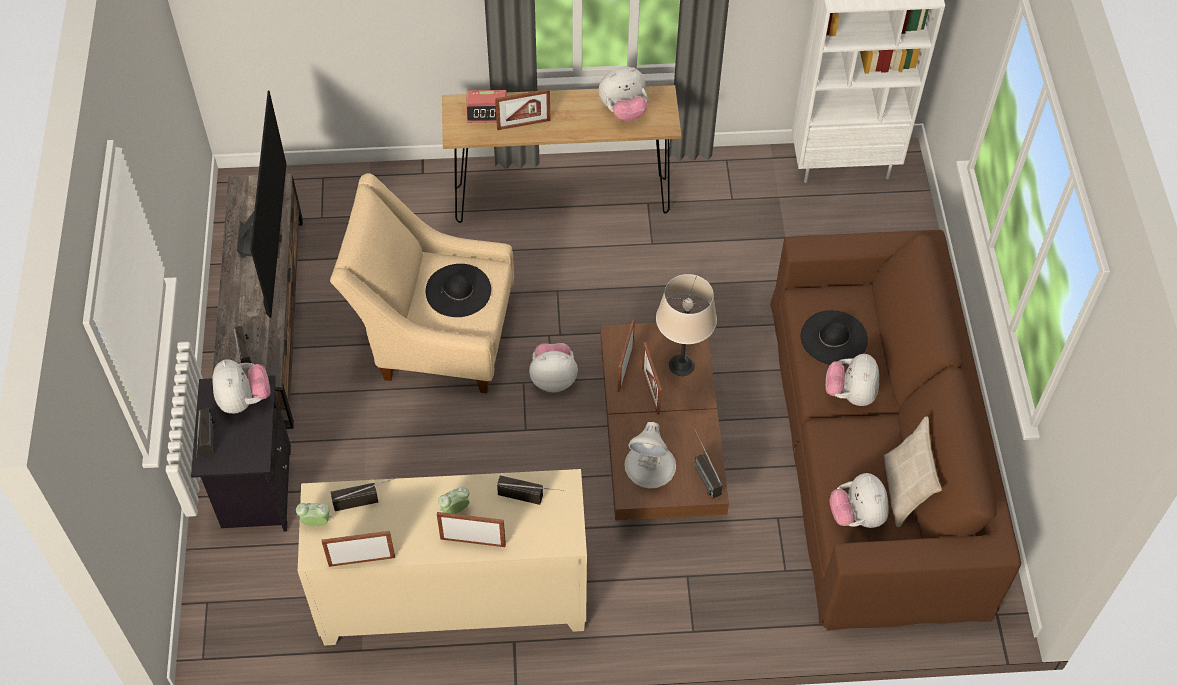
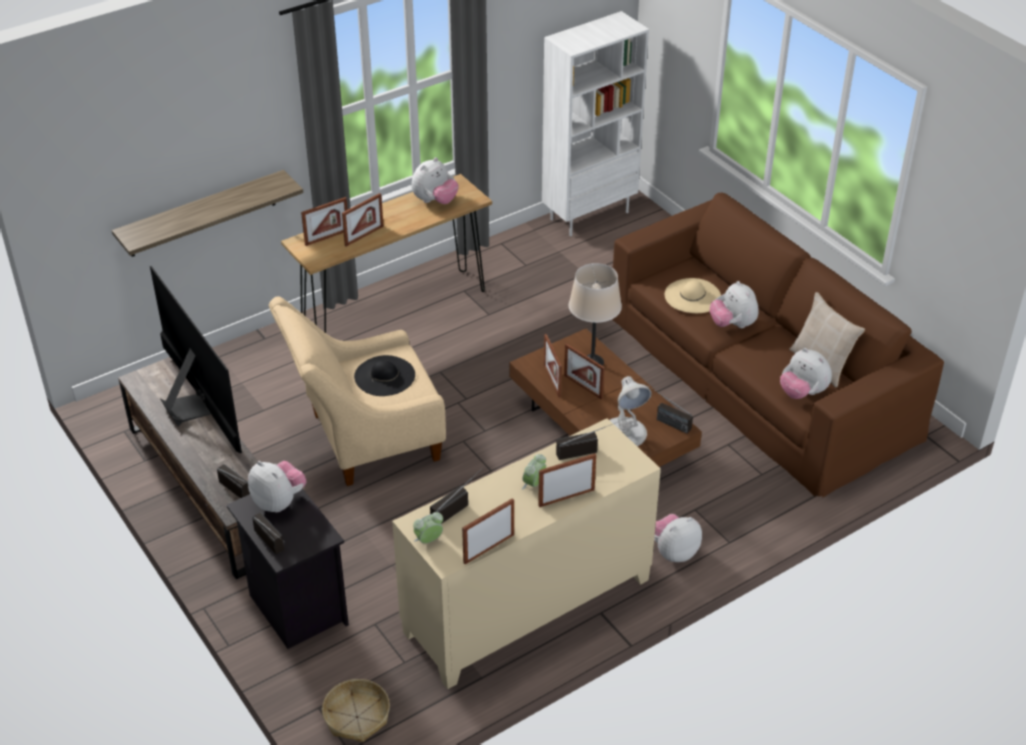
camera: 30 degrees left, 15 degrees down
alarm clock [466,90,507,123] -> picture frame [301,197,348,246]
plush toy [529,343,578,392] -> plush toy moved to [654,514,702,562]
black hat [801,310,868,365] -> beige hat [665,278,721,313]
none -> shelf [112,170,303,257]
none -> basket [322,679,390,742]

